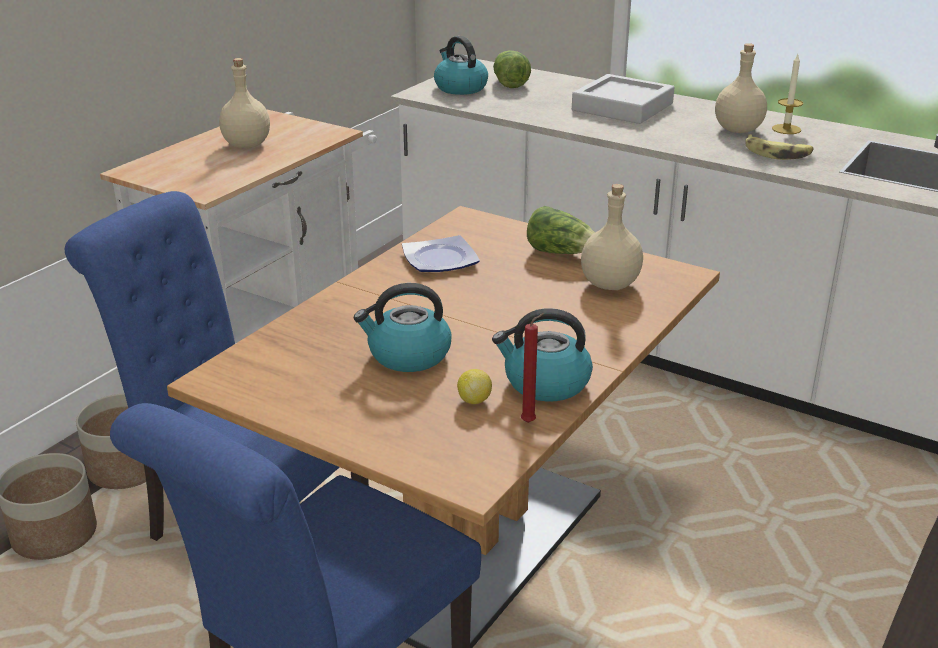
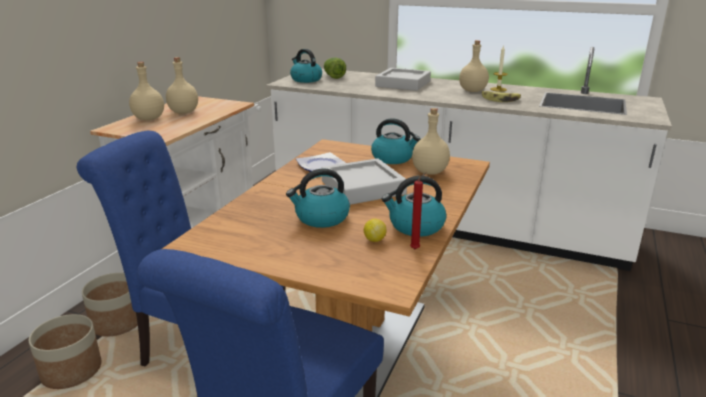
camera: 10 degrees left, 5 degrees down
lettuce [527,206,595,254] -> kettle [371,118,420,164]
none -> beige bottle [129,62,164,120]
none -> grey tray [321,158,407,205]

